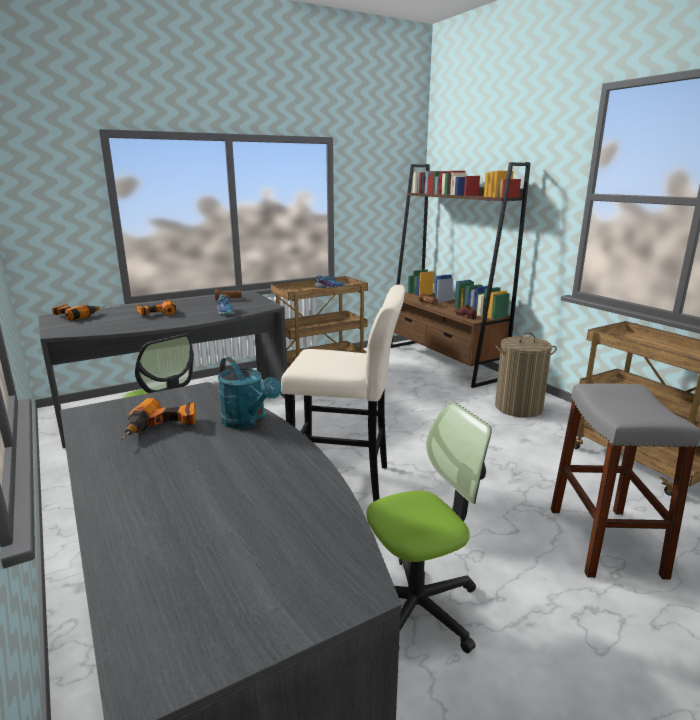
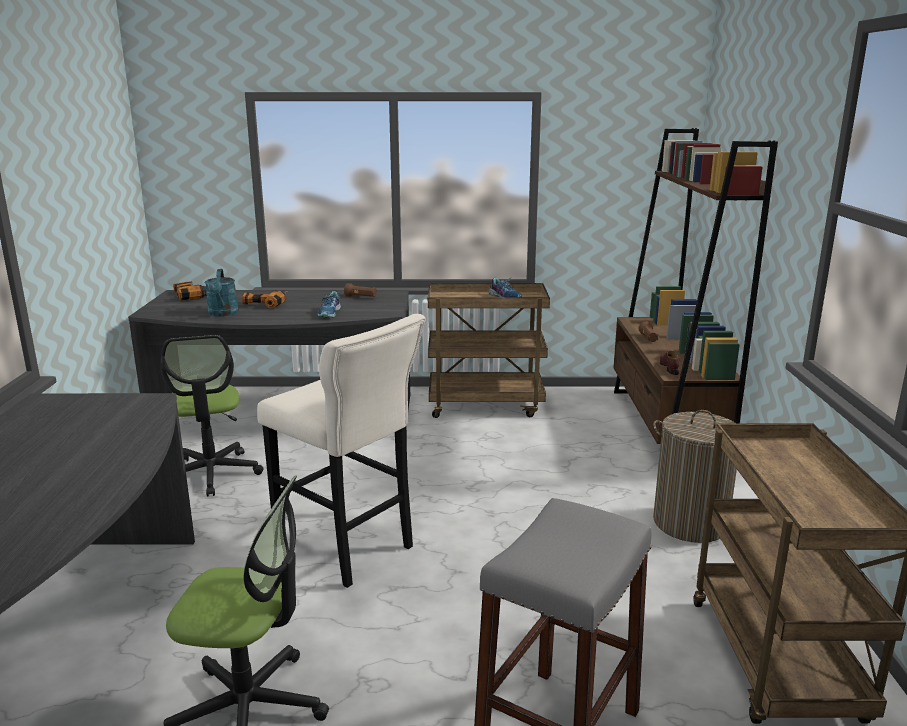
camera: 30 degrees right, 0 degrees up
power drill [121,398,196,440] -> none
turquoise watering can [217,357,281,429] -> turquoise watering can moved to [205,269,239,317]

